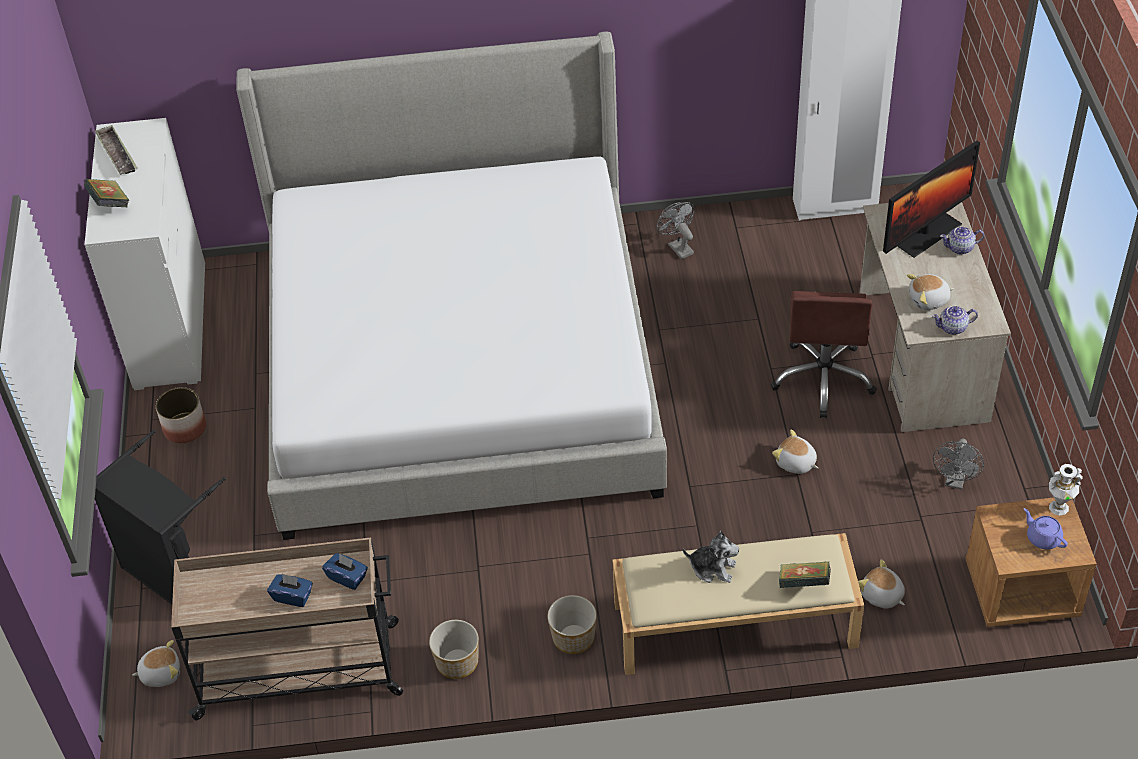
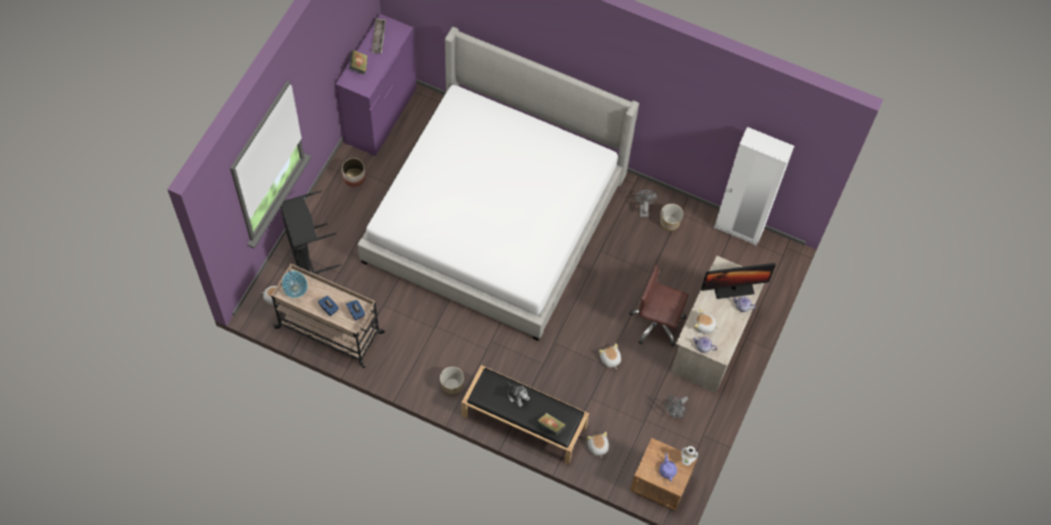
camera: 25 degrees right, 15 degrees up
white dresser [85,118,205,390] -> purple dresser [335,14,417,156]
planter [429,620,479,679] -> planter moved to [660,204,684,231]
beige bench [613,533,864,675] -> black bench [461,365,589,465]
brown office chair [771,291,877,418] -> brown office chair turned 75 degrees clockwise [629,265,689,347]
none -> bowl [282,271,307,298]

